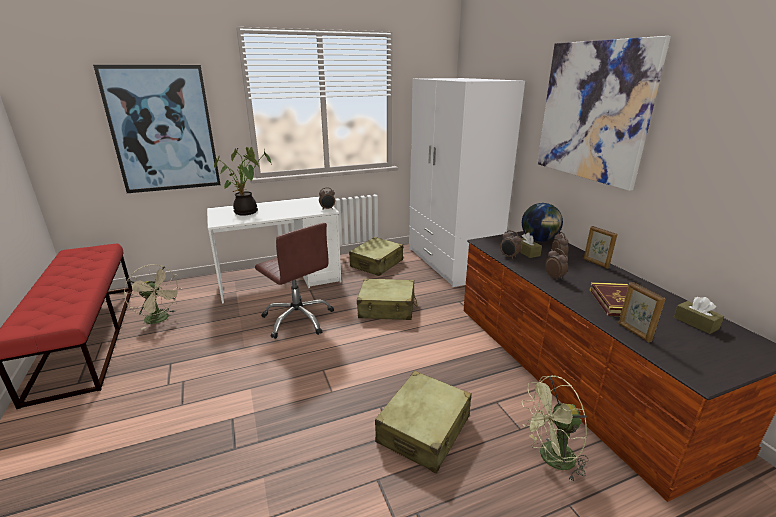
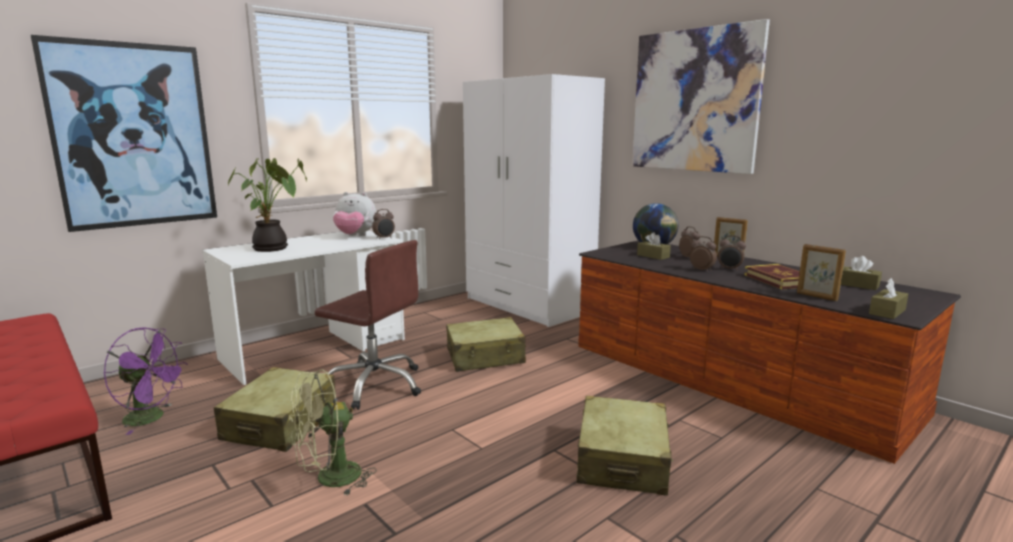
camera: 20 degrees left, 10 degrees down
beige fan [124,264,178,330] -> purple fan [104,327,188,435]
beige suitcase [349,237,403,276] -> beige suitcase moved to [214,367,335,452]
alarm clock [500,230,521,259] -> alarm clock moved to [718,235,746,271]
green fan [522,375,589,483] -> green fan moved to [289,369,376,496]
none -> plush toy [333,192,376,236]
none -> brown tissue box [869,278,908,319]

